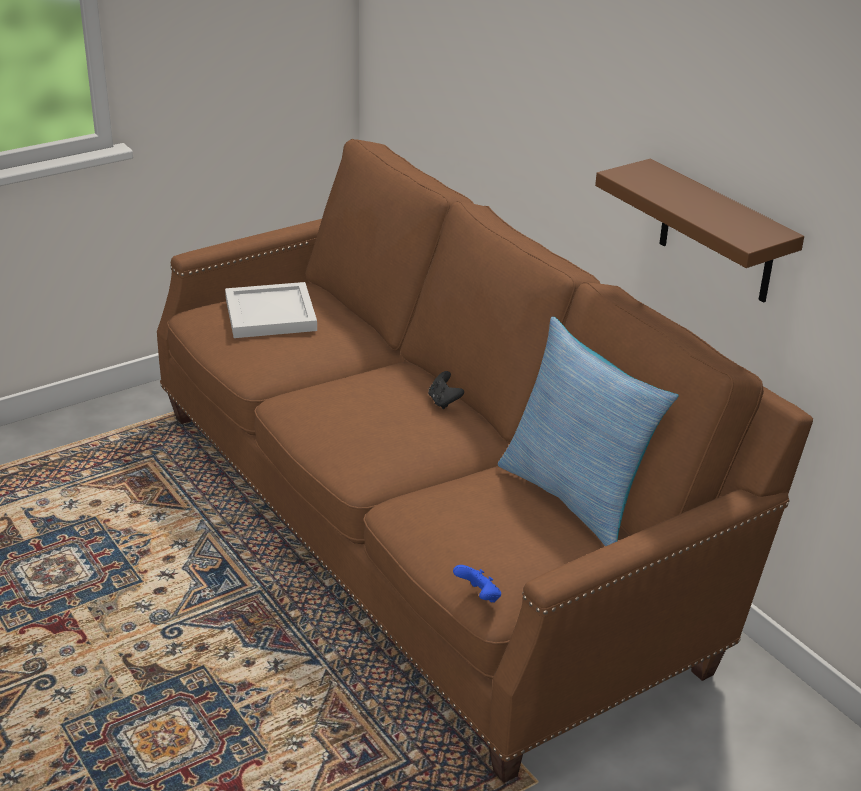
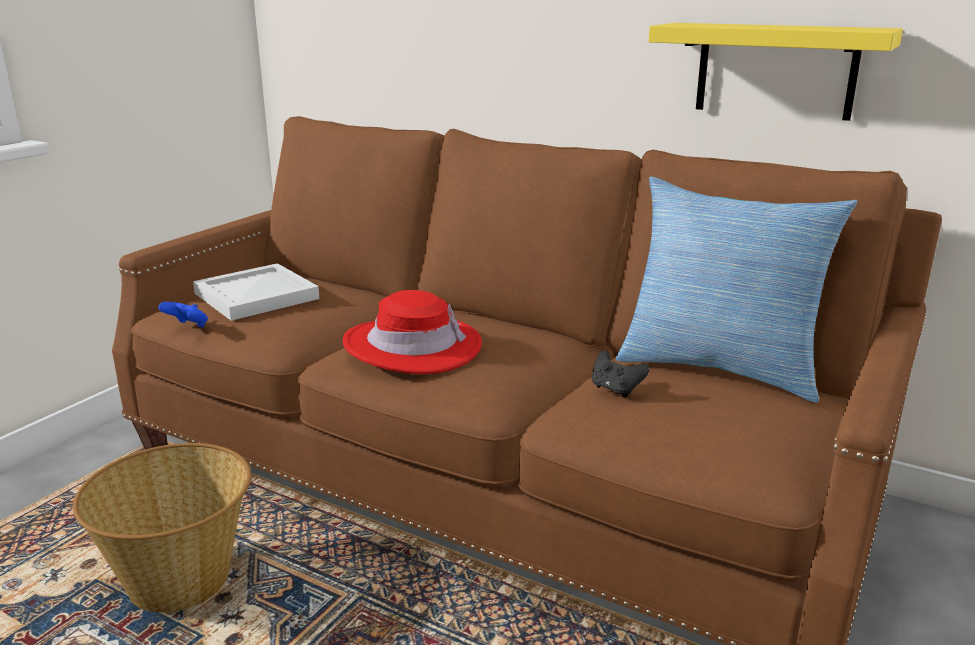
camera: 25 degrees left, 10 degrees down
black game controller [428,371,464,409] -> black game controller moved to [592,351,649,398]
blue game controller [453,565,501,603] -> blue game controller moved to [158,302,208,328]
brown shelf [595,159,804,303] -> yellow shelf [649,23,903,121]
none -> basket [73,443,252,613]
none -> red hat [343,290,482,374]

